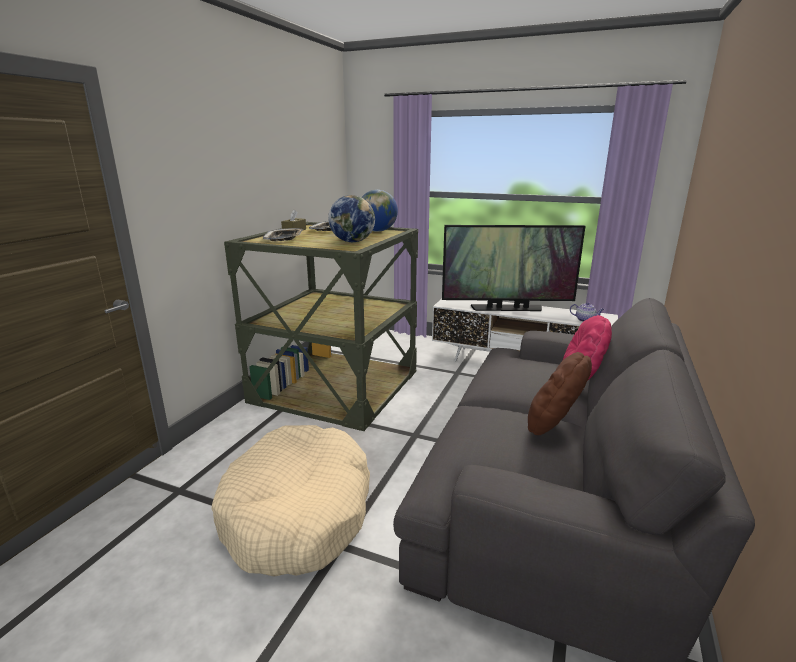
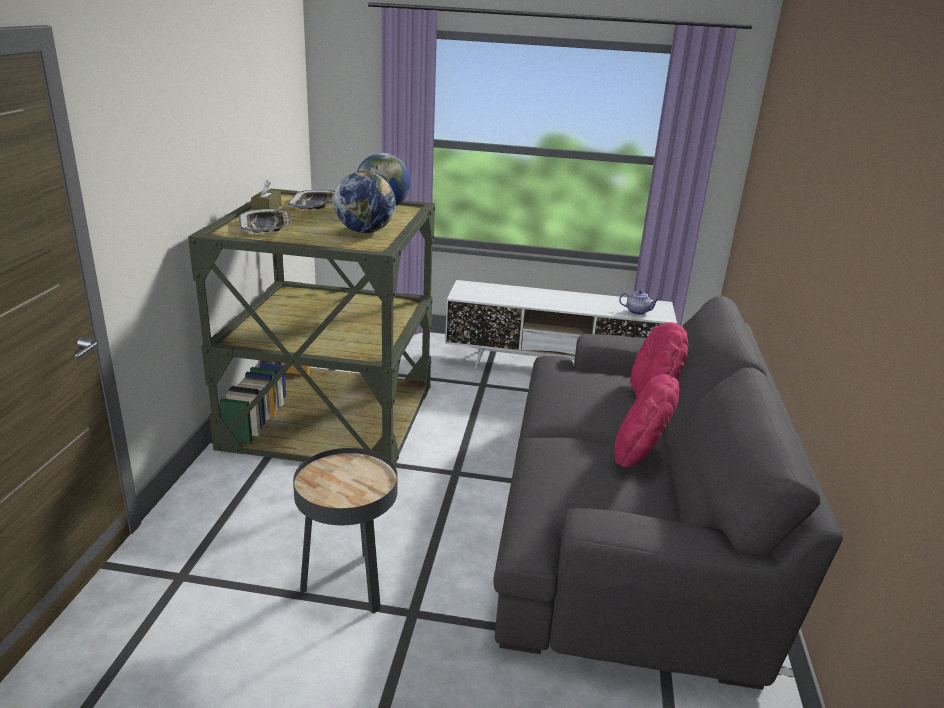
camera: 15 degrees left, 5 degrees up
beige dog bed [211,425,370,577] -> black side table [293,448,398,614]
television [442,225,585,311] -> none
brown pillow [528,352,592,435] -> pink pillow [614,374,679,467]

